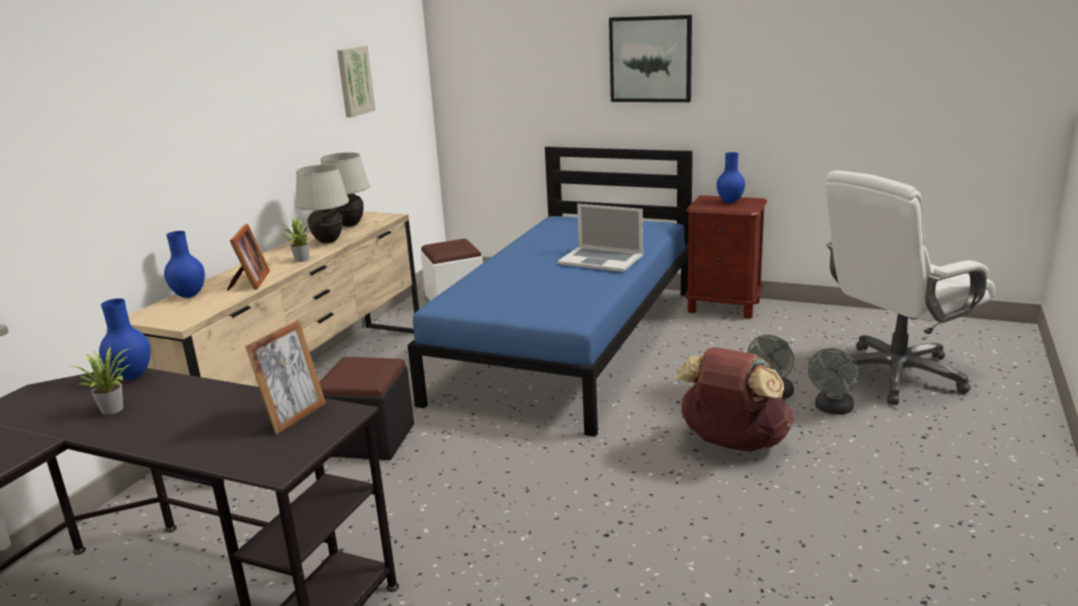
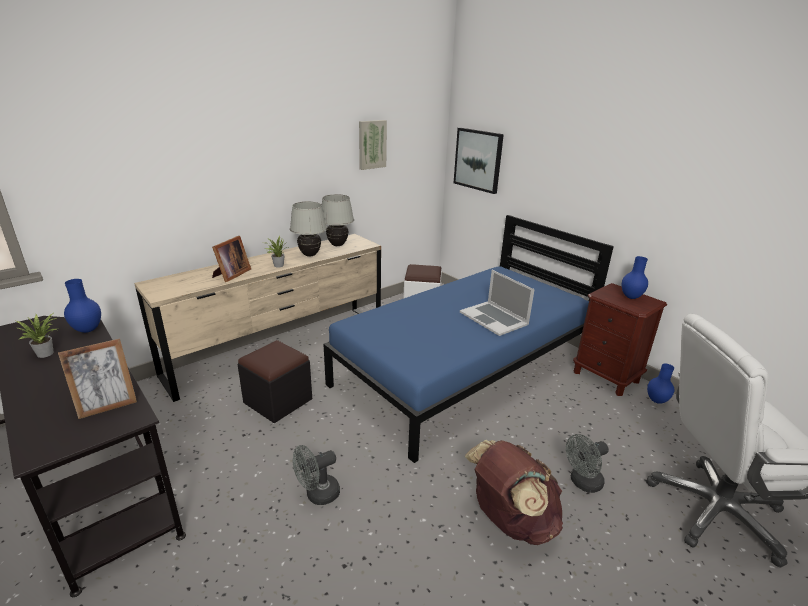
camera: 25 degrees right, 5 degrees up
blue vase [164,231,205,298] -> blue vase moved to [647,364,674,404]
picture [609,15,692,102] -> picture moved to [454,128,504,194]
grey fan [808,348,860,415] -> grey fan moved to [293,445,340,505]

